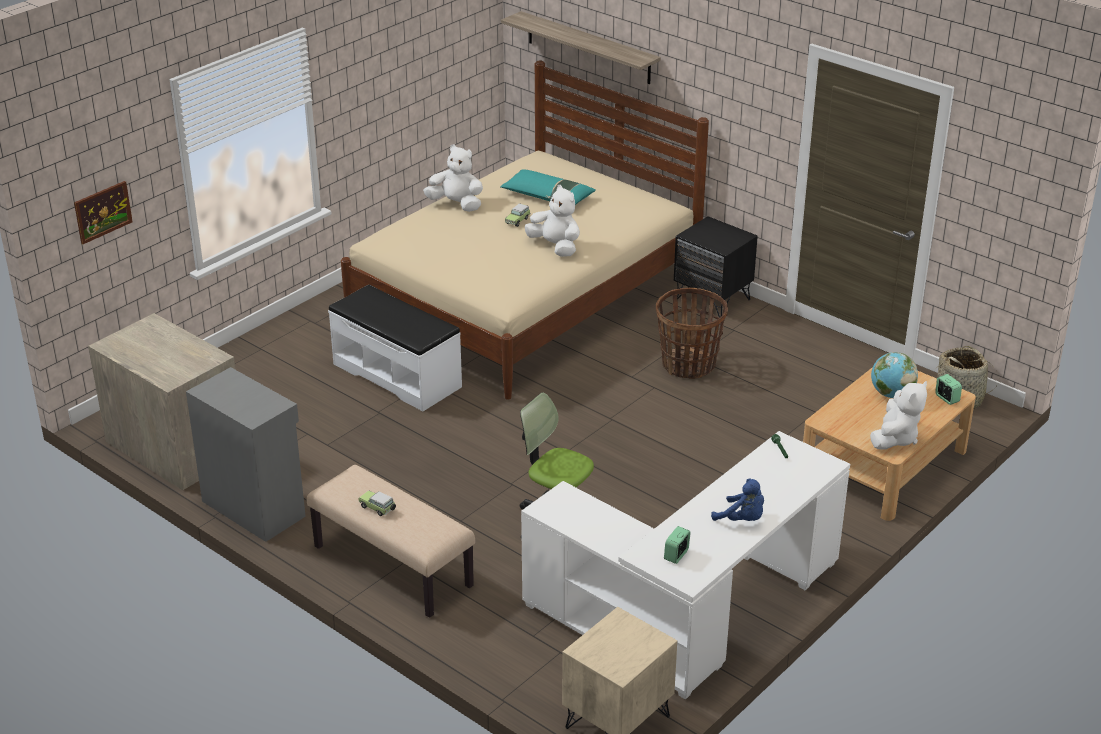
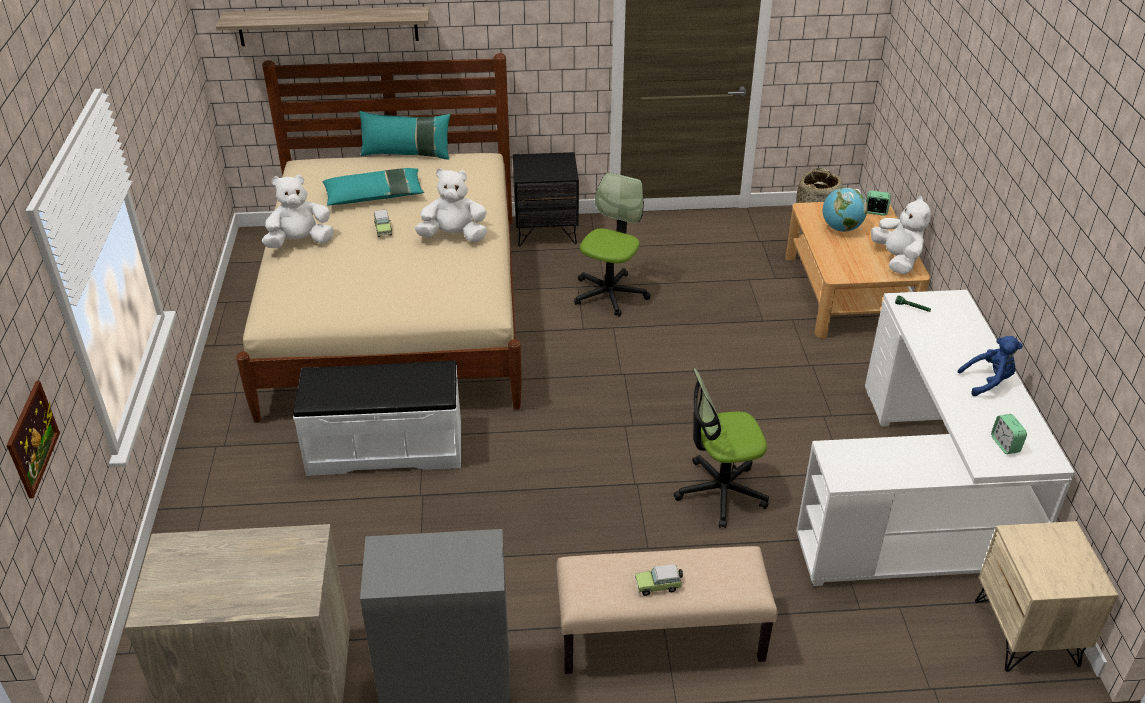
camera: 45 degrees left, 5 degrees up
basket [656,288,728,379] -> office chair [574,172,651,317]
none -> turquoise pillow [359,111,451,160]

